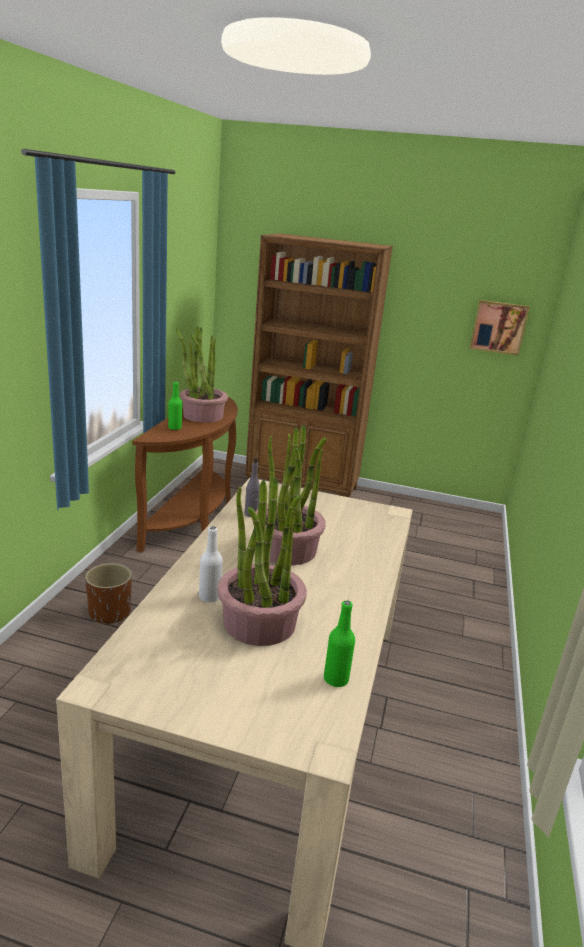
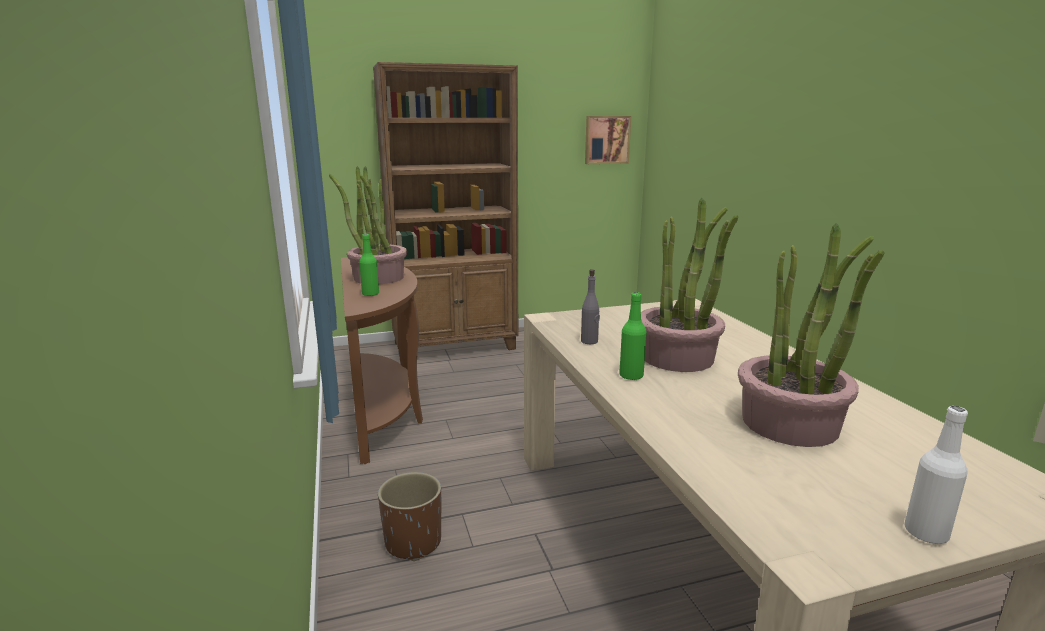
camera: 30 degrees left, 5 degrees down
white bottle [199,526,223,602] -> white bottle moved to [904,406,968,545]
green bottle [324,600,355,687] -> green bottle moved to [619,292,647,380]

